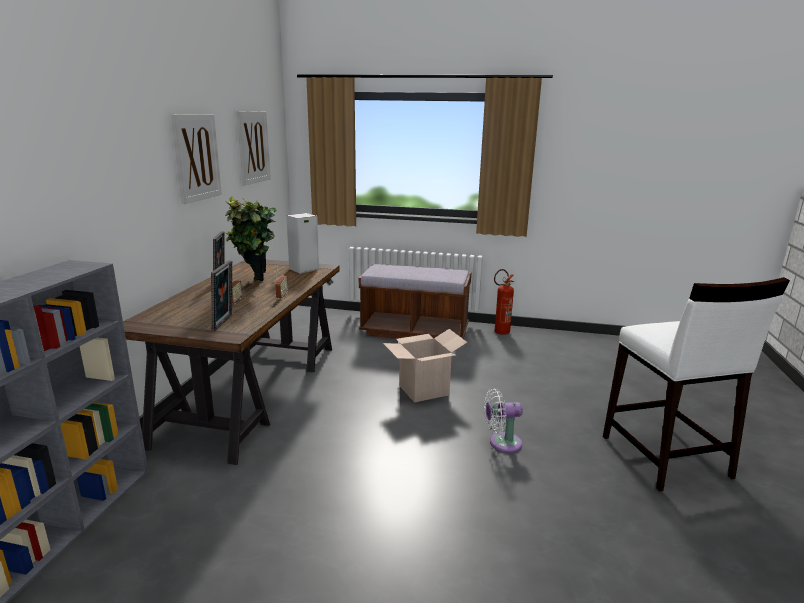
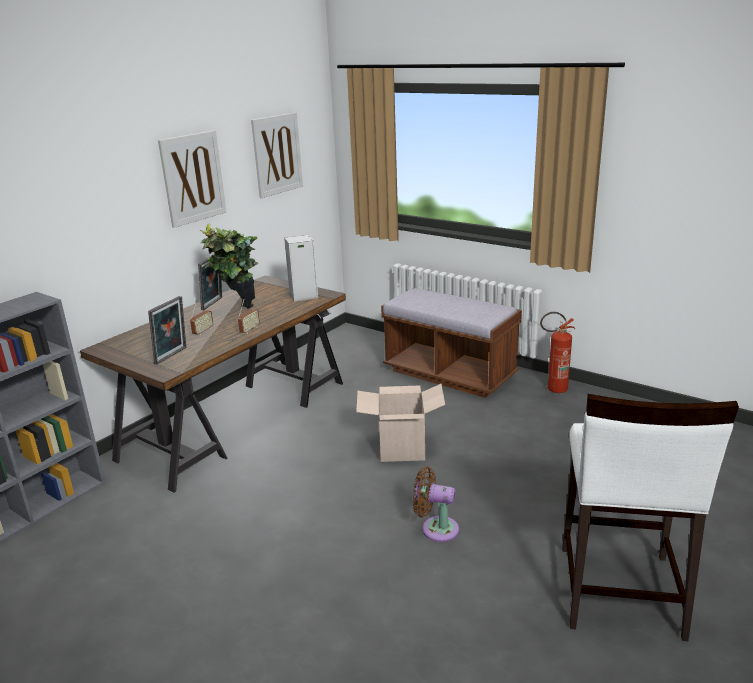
camera: 25 degrees right, 5 degrees up
white fan [484,389,523,453] -> brown fan [413,467,459,542]

